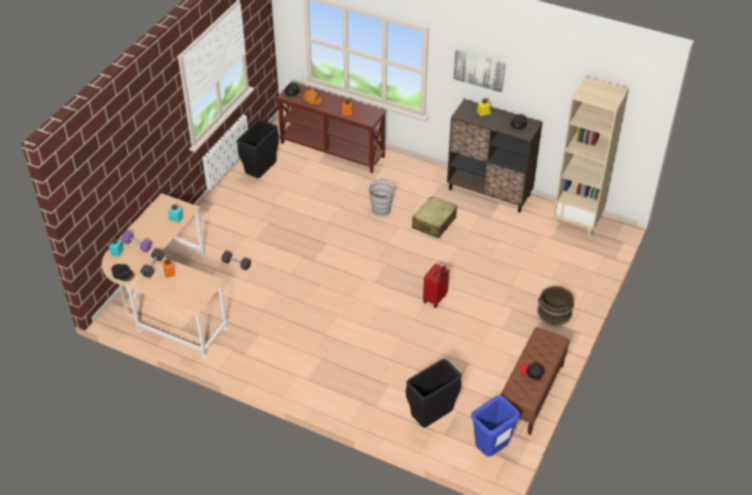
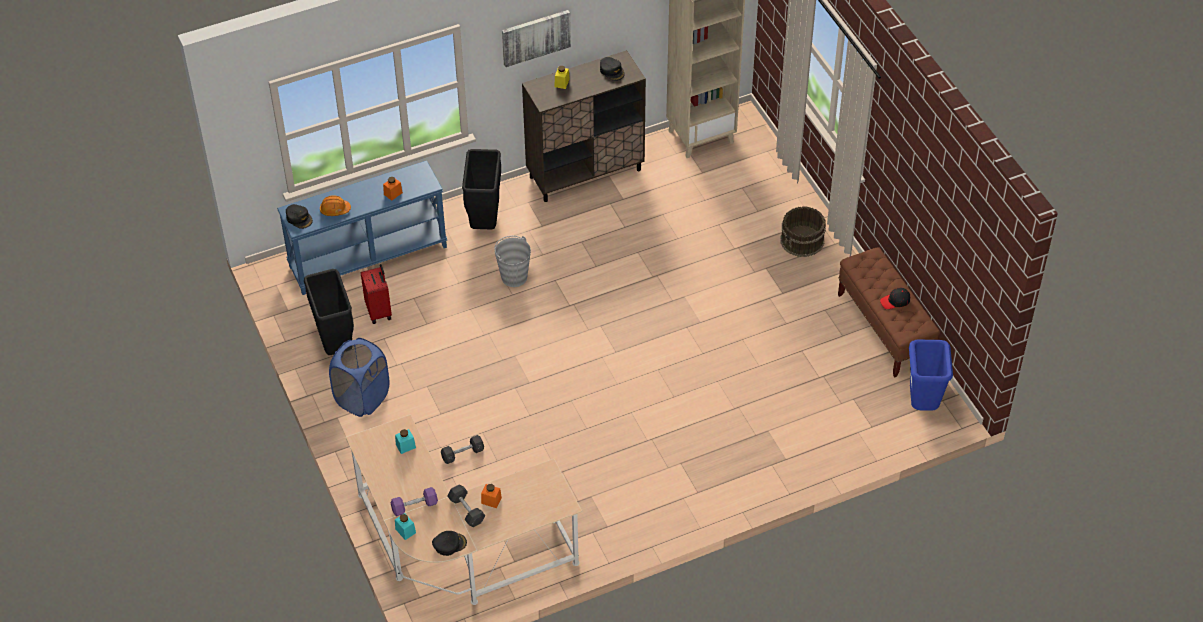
camera: 50 degrees left, 5 degrees up
brown console table [277,82,386,173] -> blue console table [277,160,447,295]
black trash can [406,359,462,428] -> black trash can moved to [462,149,501,230]
beige suitcase [412,197,457,238] -> none
red suitcase [423,264,449,308] -> red suitcase moved to [360,264,392,324]
none -> blue laundry basket [329,338,390,417]

